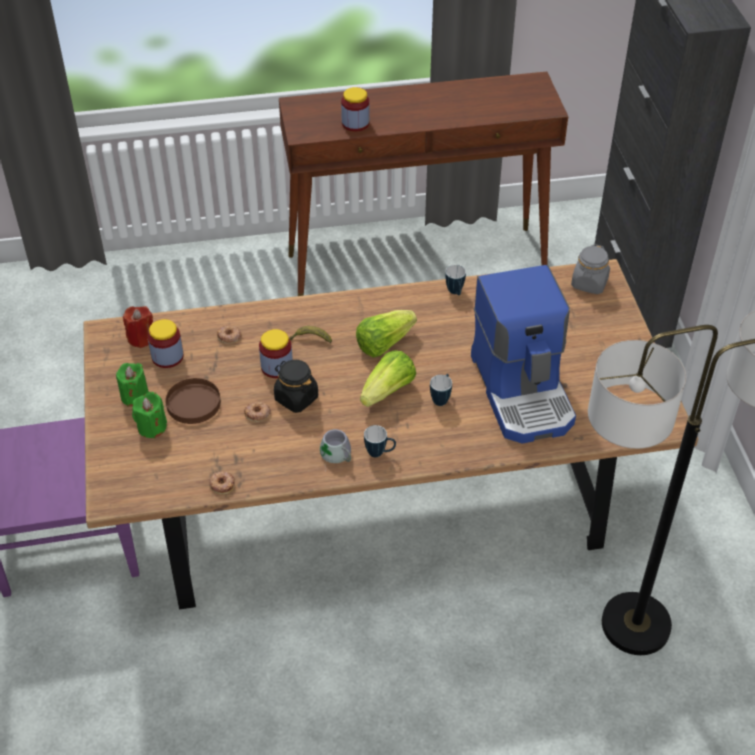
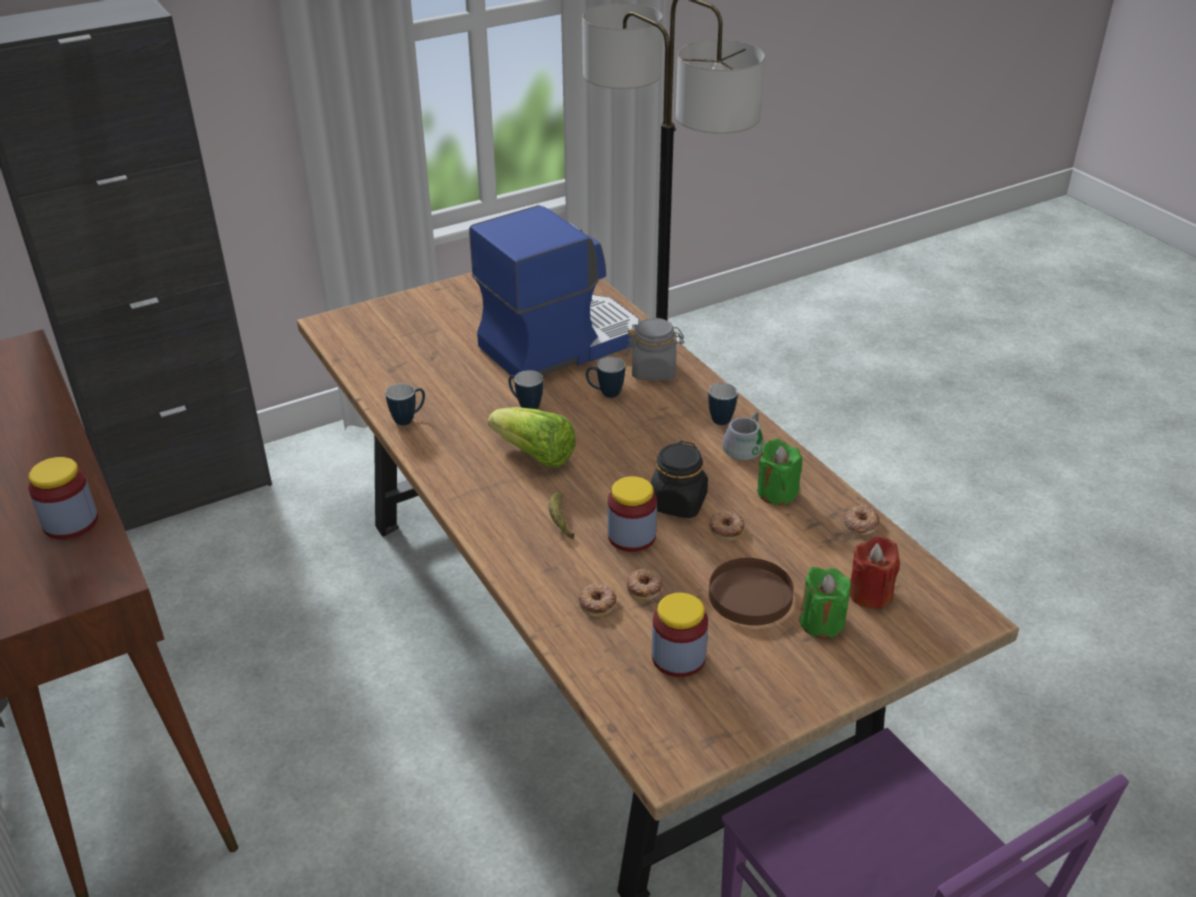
camera: 110 degrees left, 10 degrees down
green candle [116,363,149,407] -> green candle moved to [757,439,802,505]
red candle [123,306,153,348] -> red candle moved to [849,536,900,609]
lettuce [360,350,416,407] -> none
grey jar [571,244,610,294] -> grey jar moved to [626,318,684,381]
none -> mug [508,370,543,409]
none -> donut [627,568,664,600]

